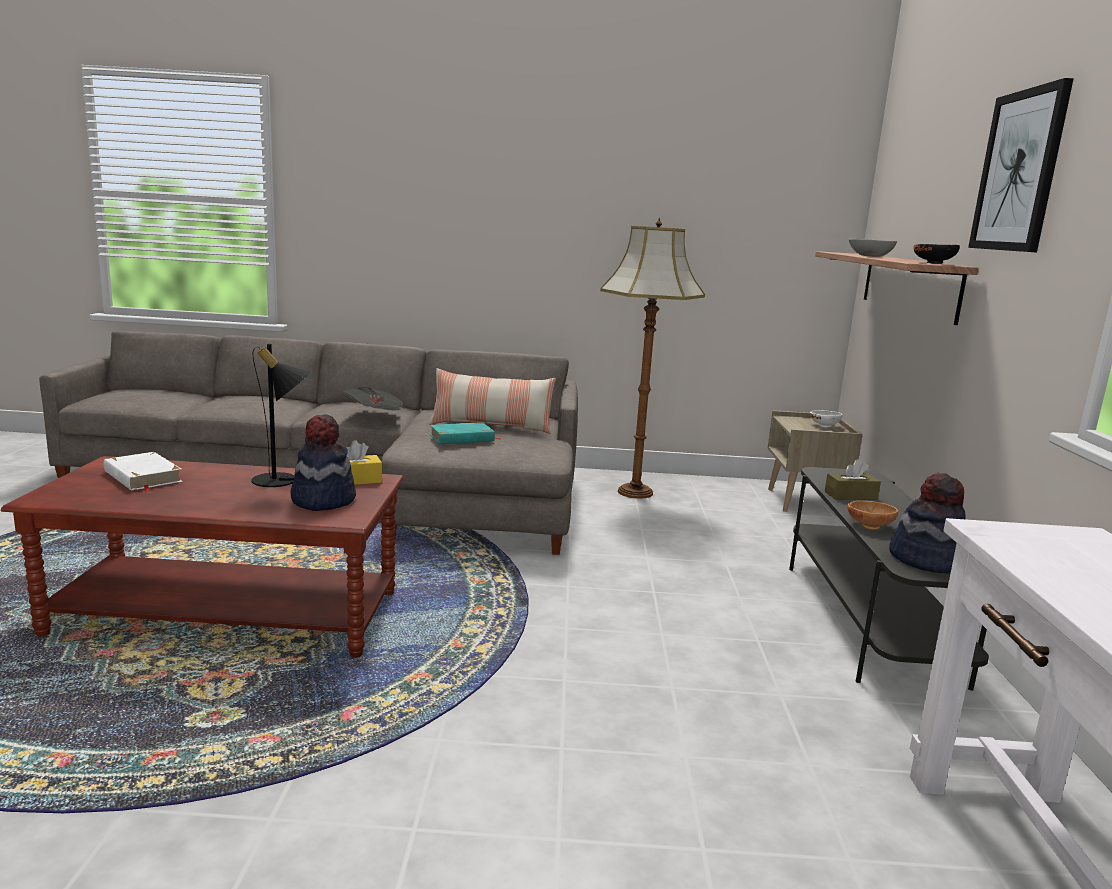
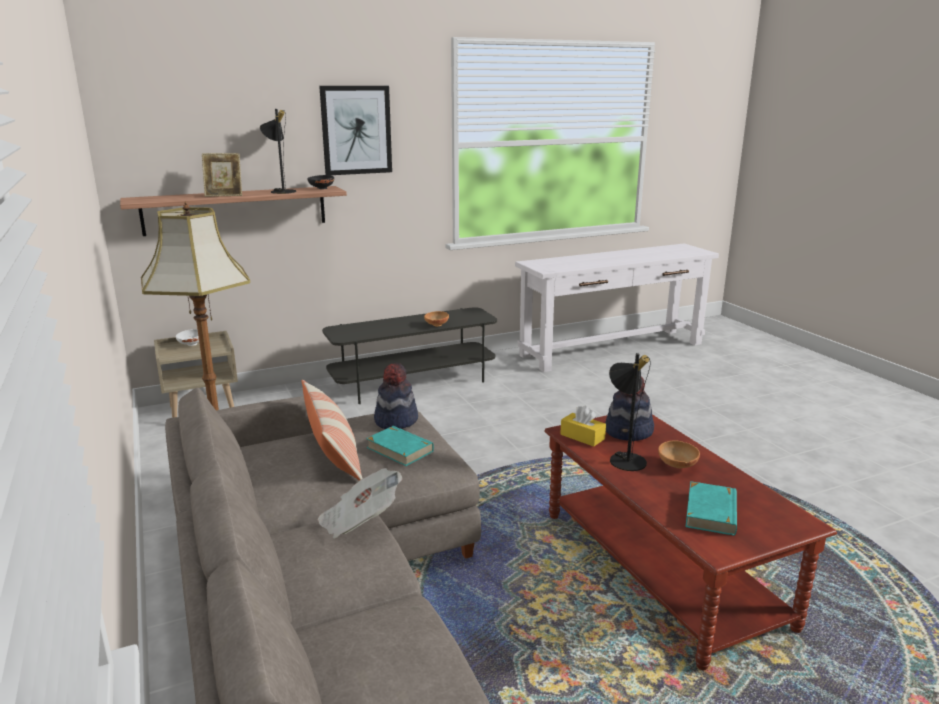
camera: 115 degrees left, 5 degrees up
white book [104,452,182,493] -> turquoise book [685,481,737,536]
brown tissue box [825,459,881,500] -> none
grey bowl [849,239,897,257] -> picture frame [202,153,242,197]
hat [889,472,966,573] -> hat moved to [374,363,418,429]
none -> black table lamp [260,109,296,194]
none -> brown bowl [658,440,700,468]

